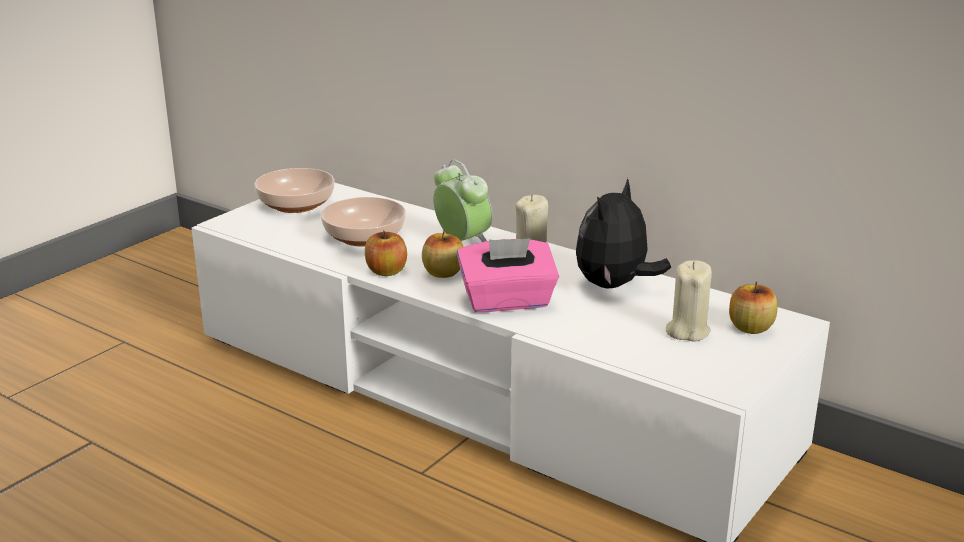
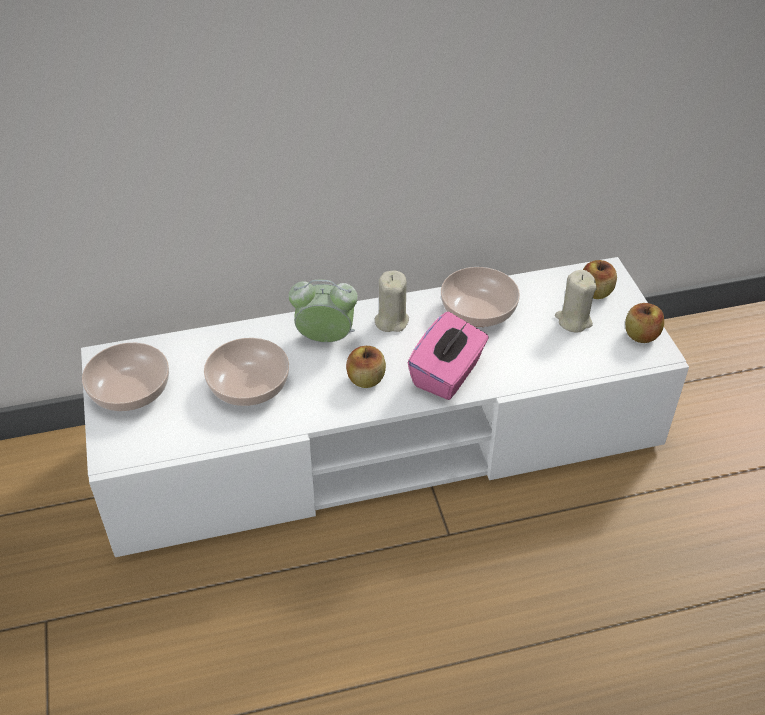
camera: 50 degrees left, 20 degrees up
apple [365,230,407,276] -> apple moved to [625,303,664,343]
plush toy [576,178,671,288] -> bowl [441,267,520,327]

